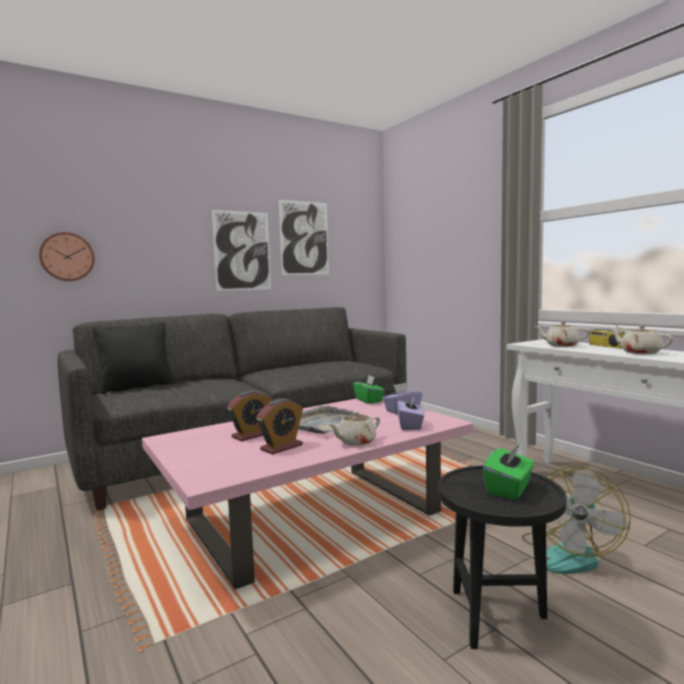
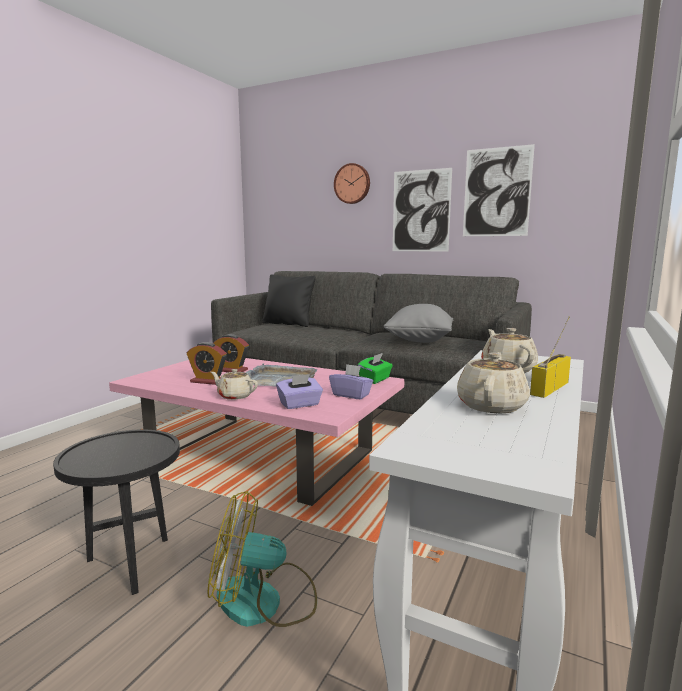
camera: 60 degrees right, 5 degrees up
wall clock [39,232,95,281] -> wall clock moved to [334,163,370,204]
green tissue box [483,444,534,500] -> none
none -> grey pillow [384,304,453,343]

